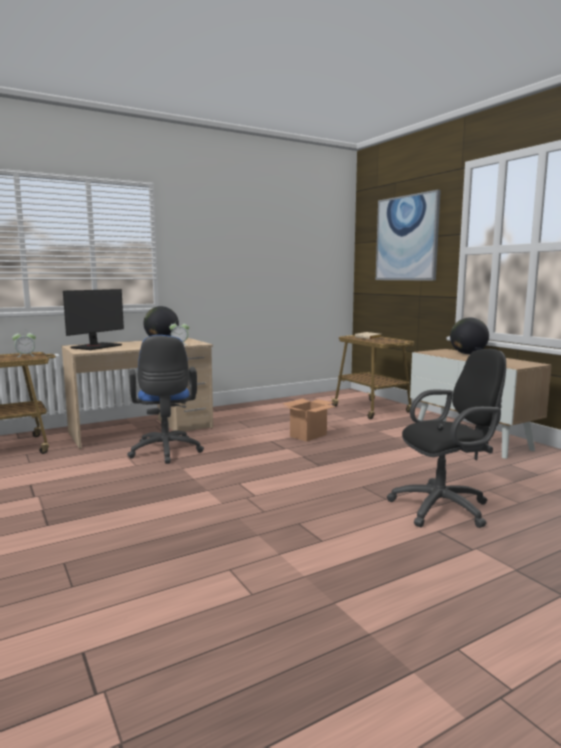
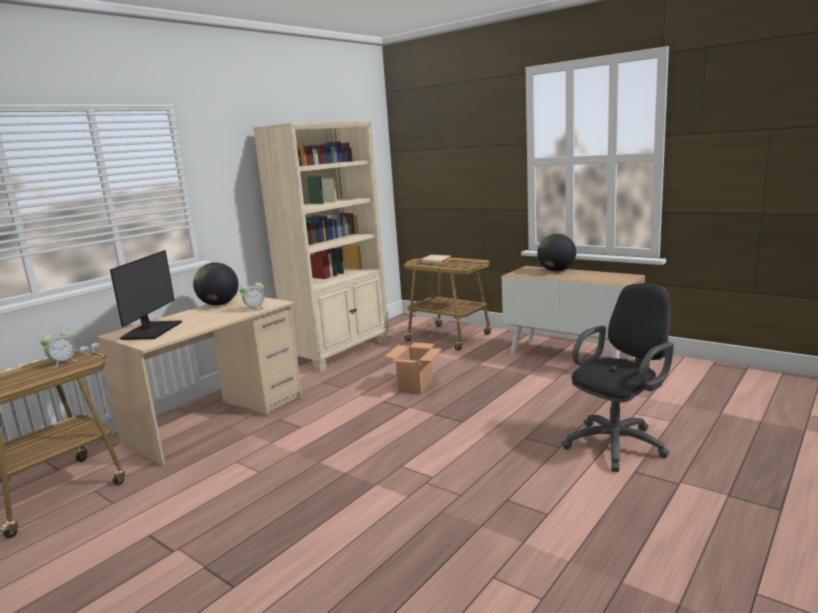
camera: 20 degrees left, 5 degrees up
blue office chair [127,335,204,464] -> none
picture [376,190,441,281] -> none
none -> beige bookcase [253,121,389,373]

